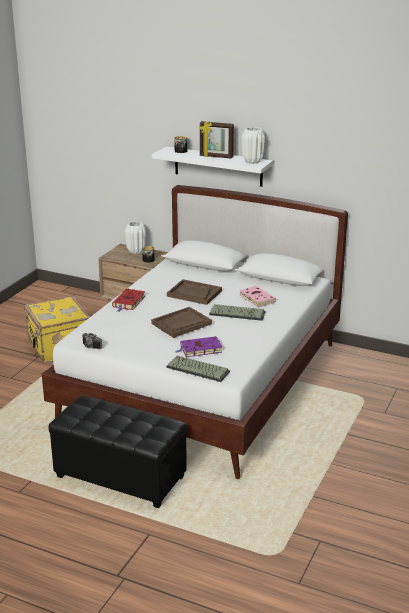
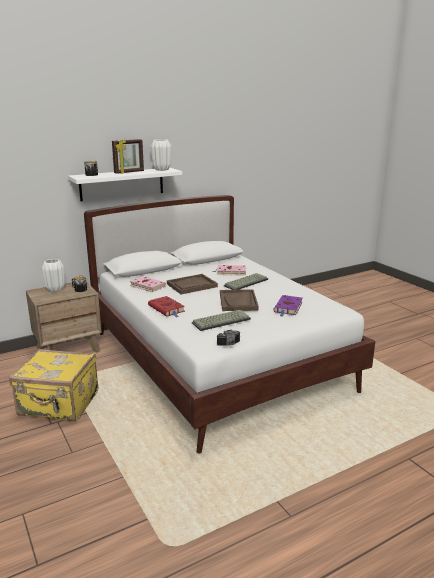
camera: 55 degrees left, 5 degrees down
black ottoman [49,396,187,508] -> none
keyboard [166,355,230,382] -> keyboard moved to [192,310,251,331]
none -> pink book [130,276,166,292]

